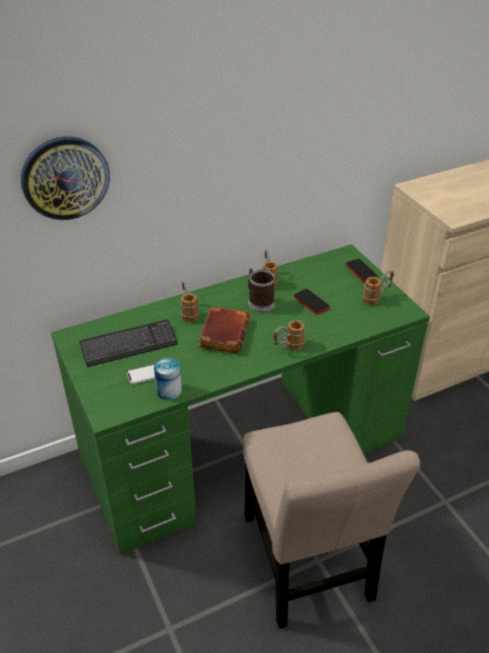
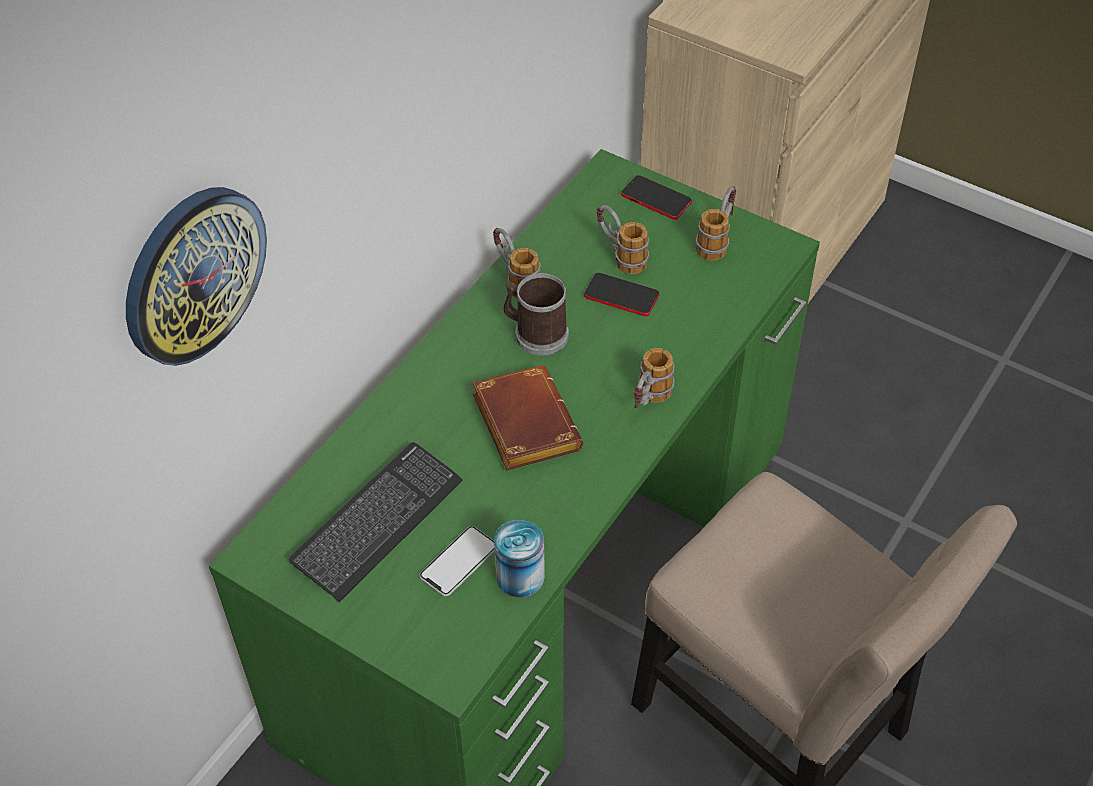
camera: 30 degrees left, 10 degrees up
mug [180,281,199,322] -> mug moved to [597,205,649,274]

